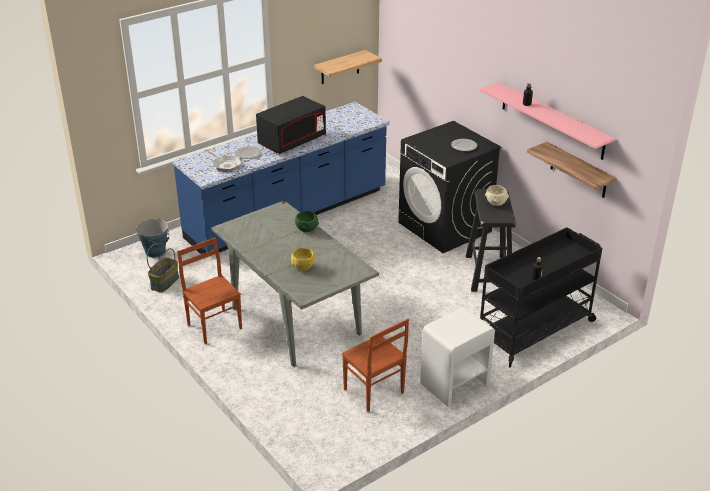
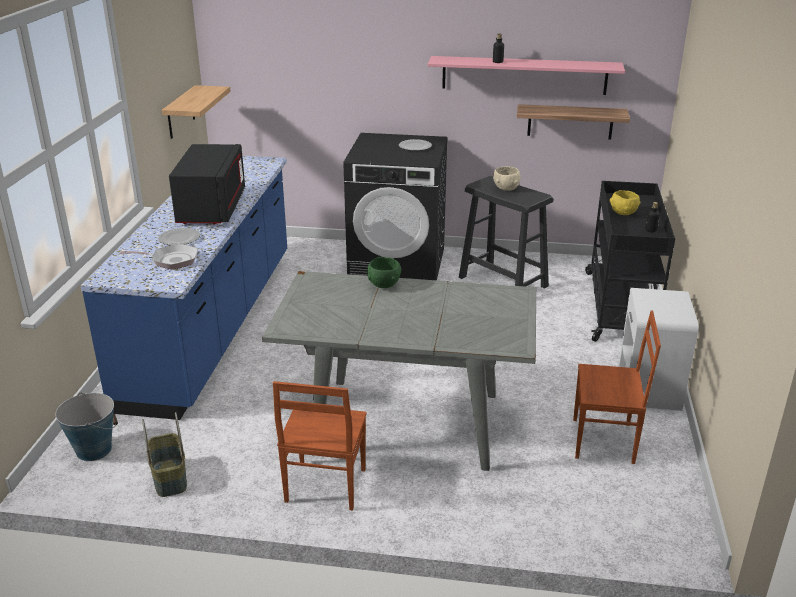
camera: 45 degrees left, 5 degrees down
brown chair [177,237,242,344] -> brown chair turned 90 degrees counterclockwise [273,381,367,510]
yellow bowl [291,248,315,270] -> yellow bowl moved to [609,190,641,215]

